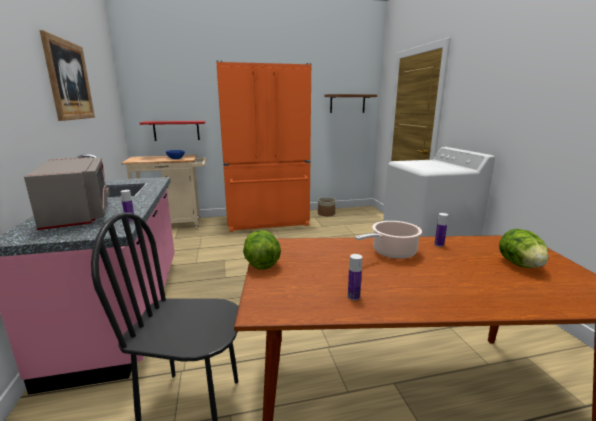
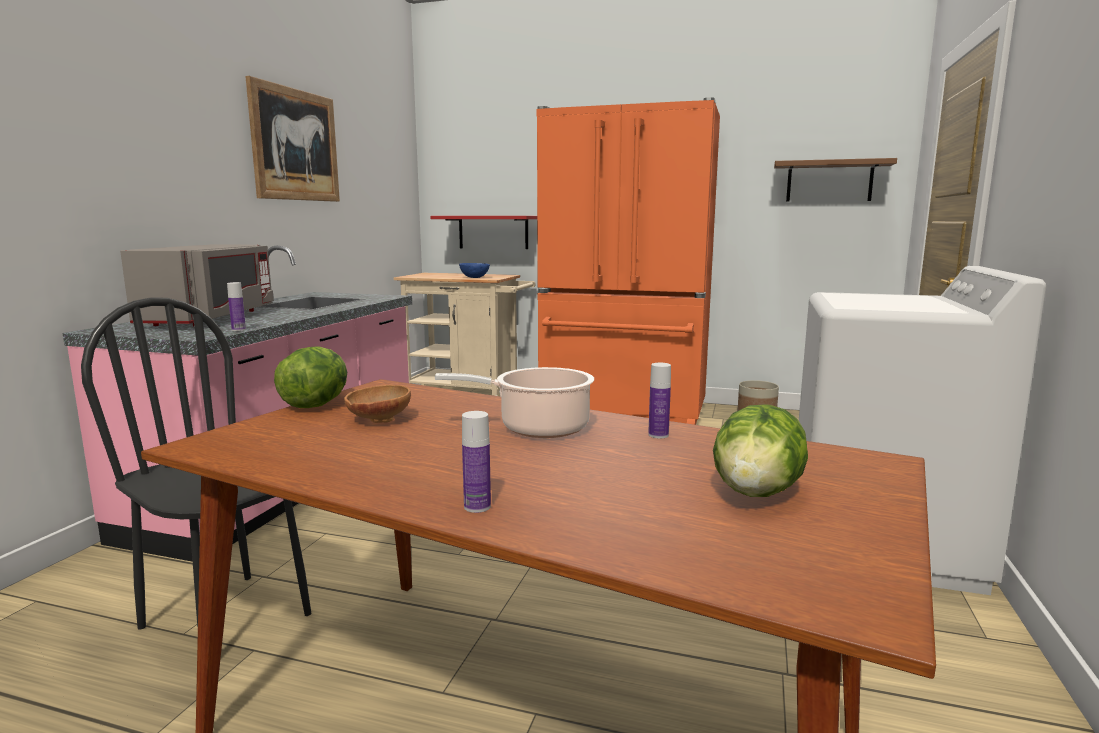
camera: 30 degrees right, 5 degrees down
bottle [348,254,362,300] -> bottle moved to [462,411,491,513]
none -> brown bowl [344,385,411,423]

